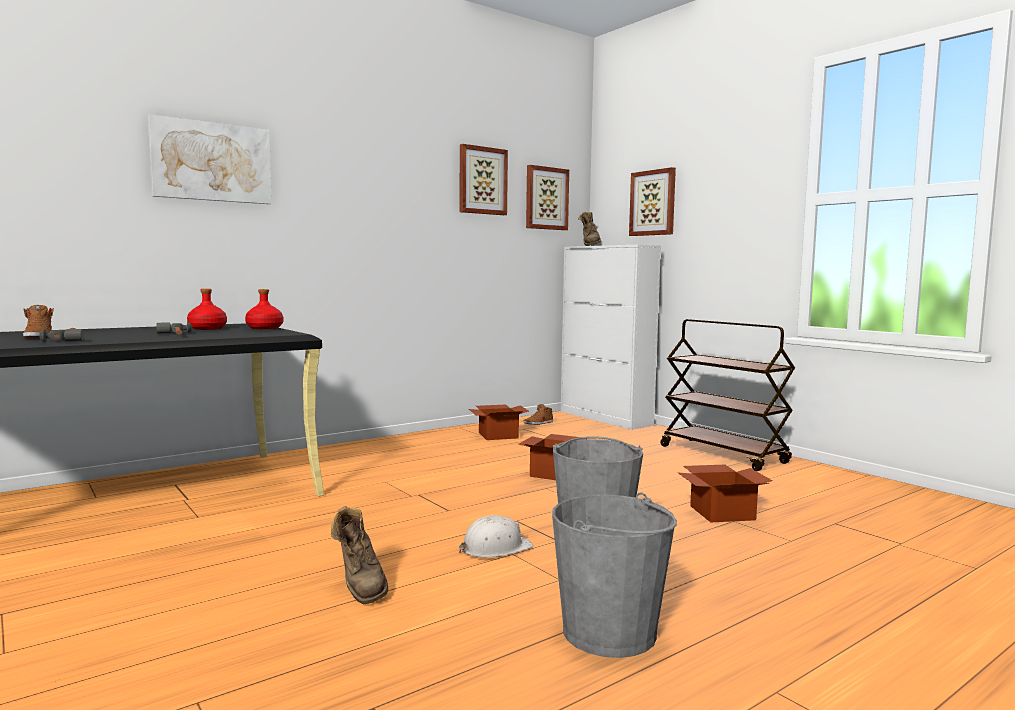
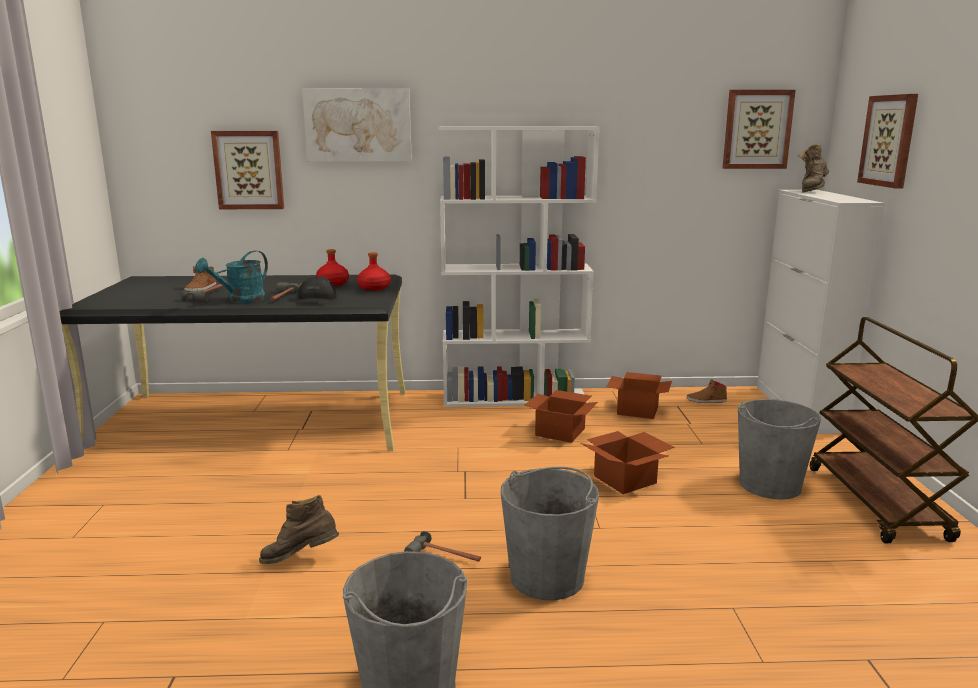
camera: 35 degrees right, 10 degrees up
brown boot [331,506,388,604] -> brown boot turned 75 degrees clockwise [259,495,339,564]
picture [459,144,508,215] -> picture moved to [211,131,284,209]
white hard hat [459,515,533,558] -> hammer [404,531,481,562]
cardboard box [678,465,773,522] -> cardboard box moved to [524,390,598,443]
none -> turquoise watering can [195,250,268,303]
none -> black cap [296,276,337,304]
none -> white bookcase [439,126,600,407]
none -> grey bucket [738,399,821,500]

